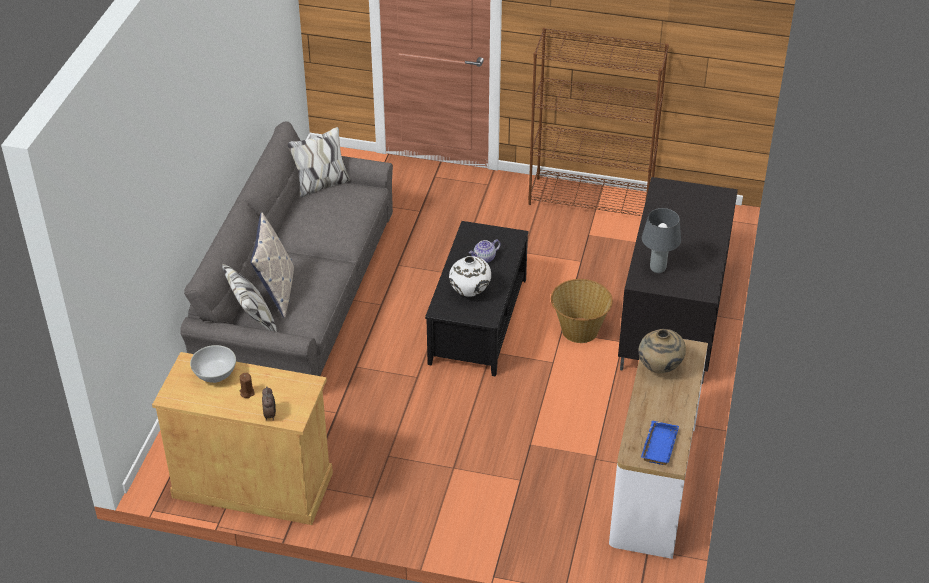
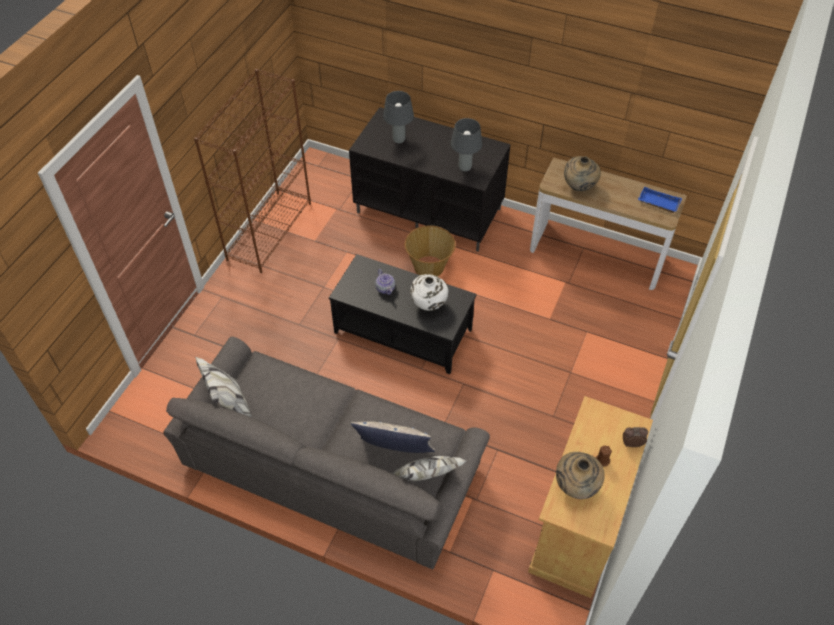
camera: 80 degrees left, 10 degrees up
white bowl [190,345,236,383] -> beige vase [556,452,605,499]
none -> grey table lamp [383,91,414,143]

